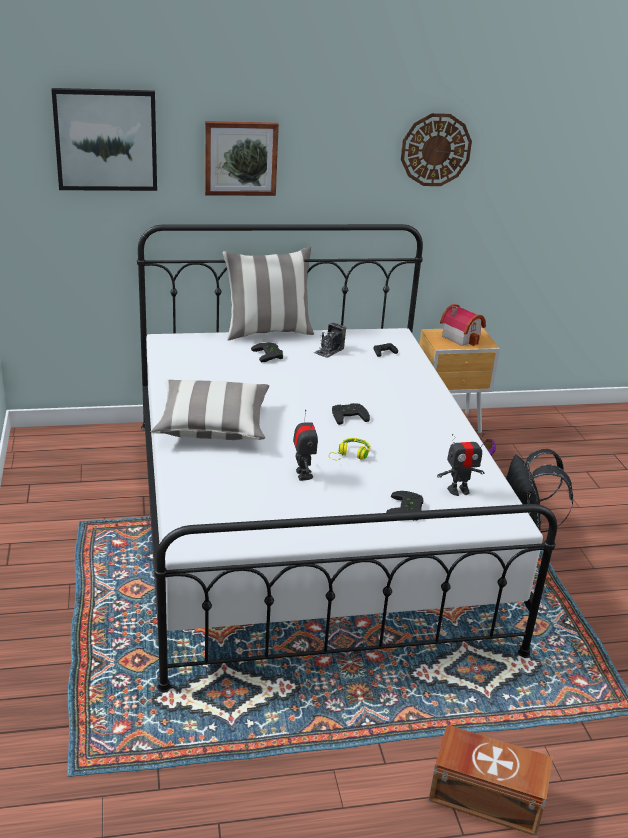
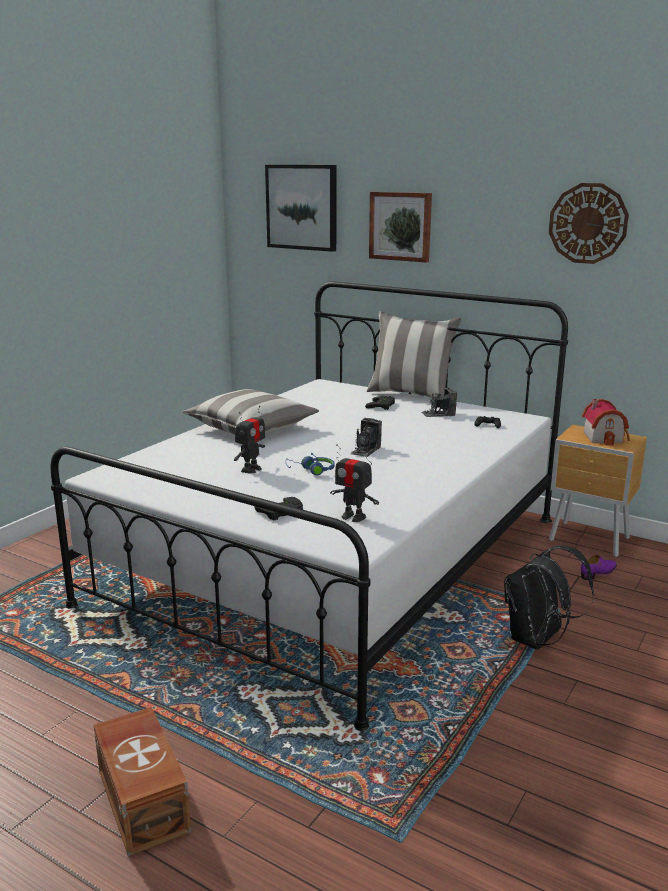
camera: 45 degrees right, 10 degrees down
yellow headphones [329,438,370,460] -> blue headphones [286,453,335,475]
black game controller [332,403,370,425] -> camera [350,418,382,457]

